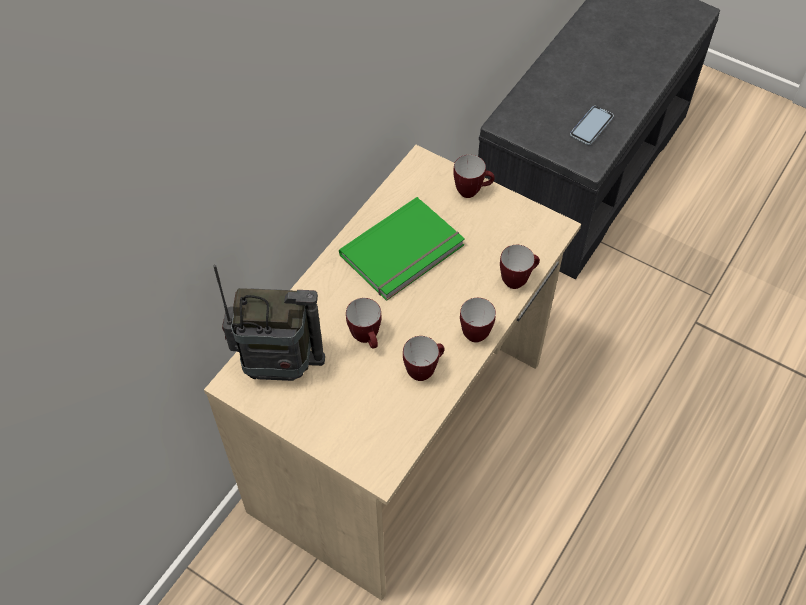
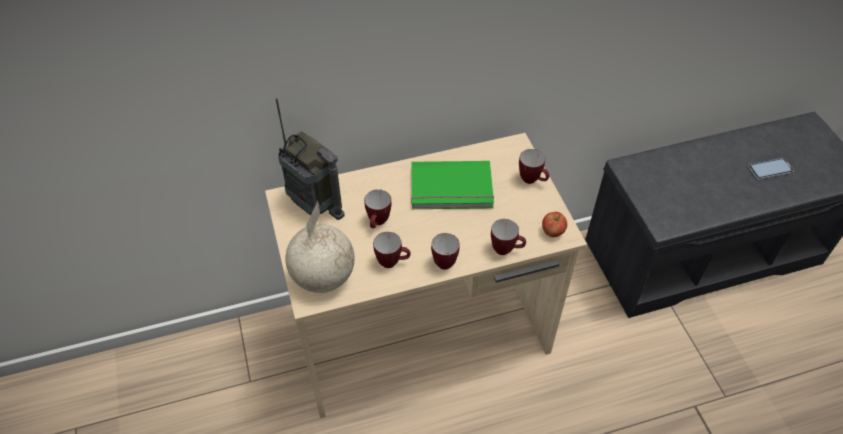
camera: 40 degrees right, 5 degrees down
phone [570,106,614,145] -> phone moved to [748,158,794,180]
none -> globe [285,201,355,293]
none -> apple [542,212,567,237]

